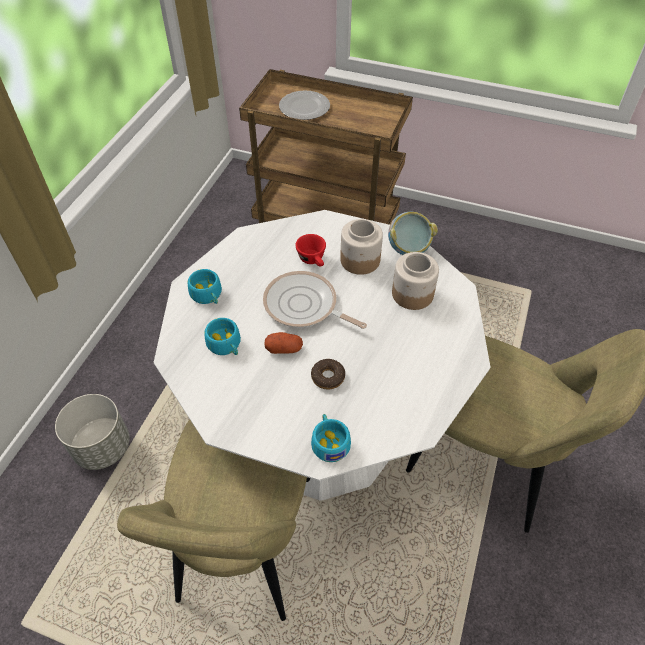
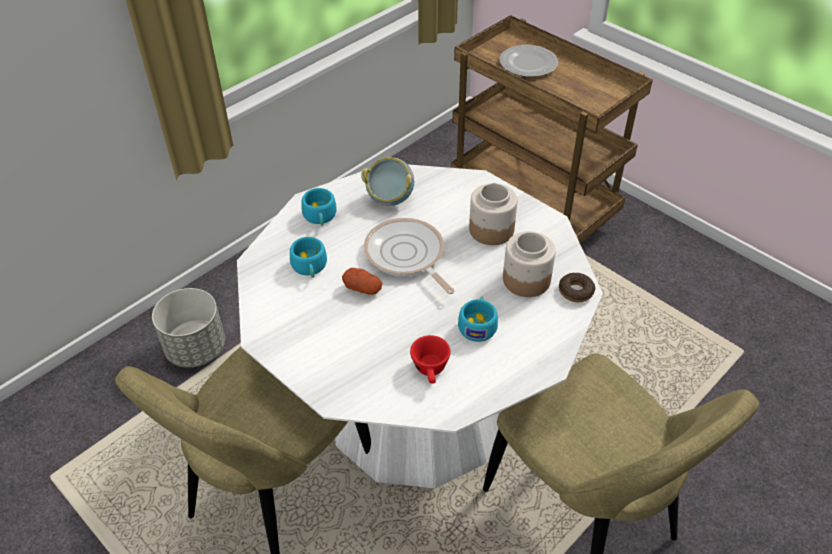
camera: 25 degrees right, 5 degrees down
red cup [295,234,326,266] -> red cup moved to [410,335,451,383]
donut [311,359,345,390] -> donut moved to [559,273,595,302]
turquoise cup [311,414,351,462] -> turquoise cup moved to [458,297,498,342]
bowl [388,212,438,255] -> bowl moved to [361,157,414,206]

